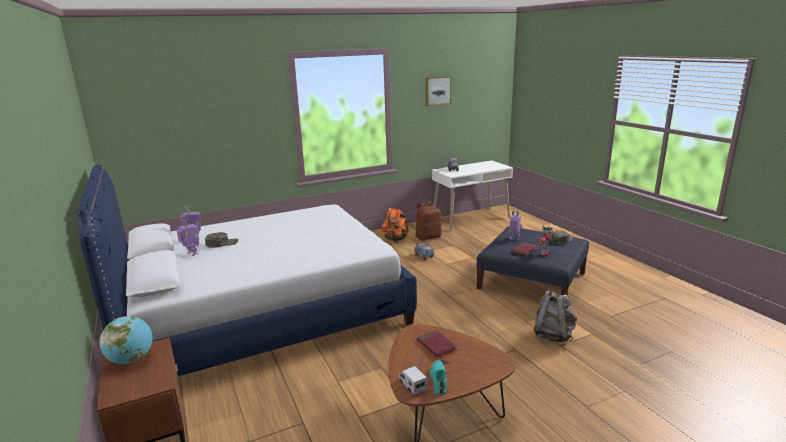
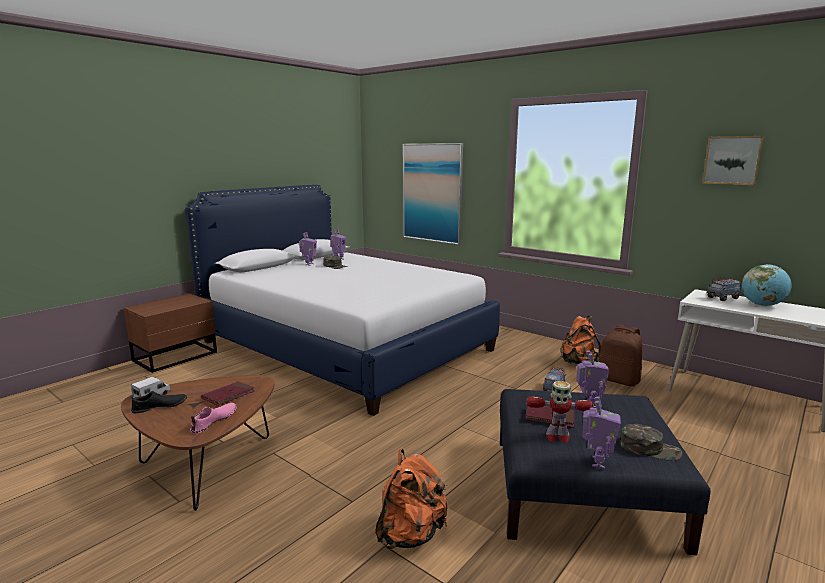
camera: 65 degrees right, 5 degrees down
globe [99,316,153,364] -> globe moved to [742,264,792,306]
turquoise shoe [430,360,447,395] -> black shoe [131,391,187,413]
grey backpack [534,290,577,342] -> orange backpack [375,449,448,549]
none -> pink shoe [190,403,237,434]
none -> picture [403,143,463,245]
none -> toy robot [582,396,621,469]

